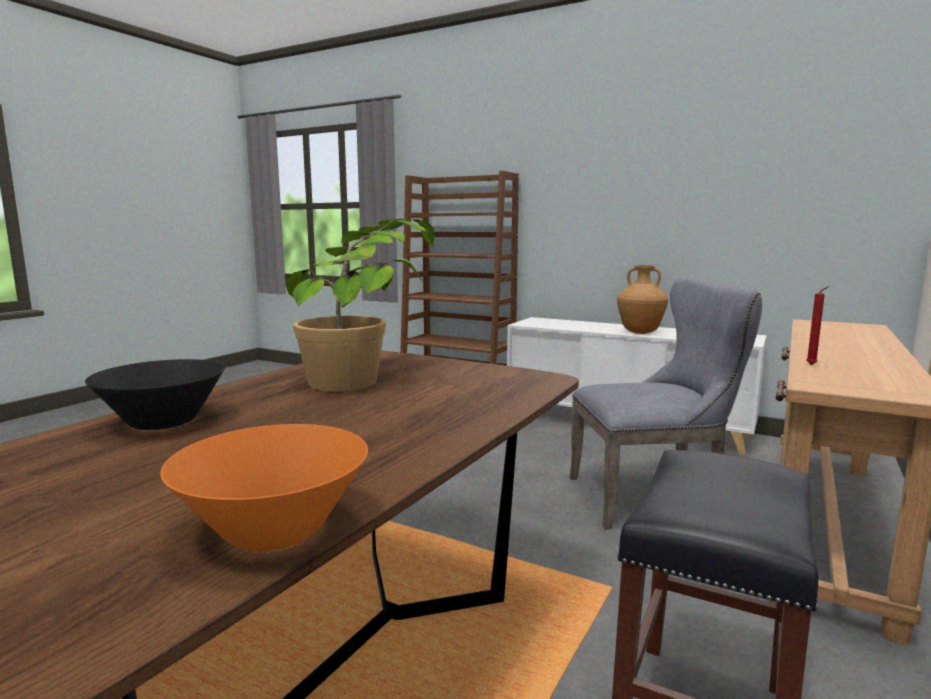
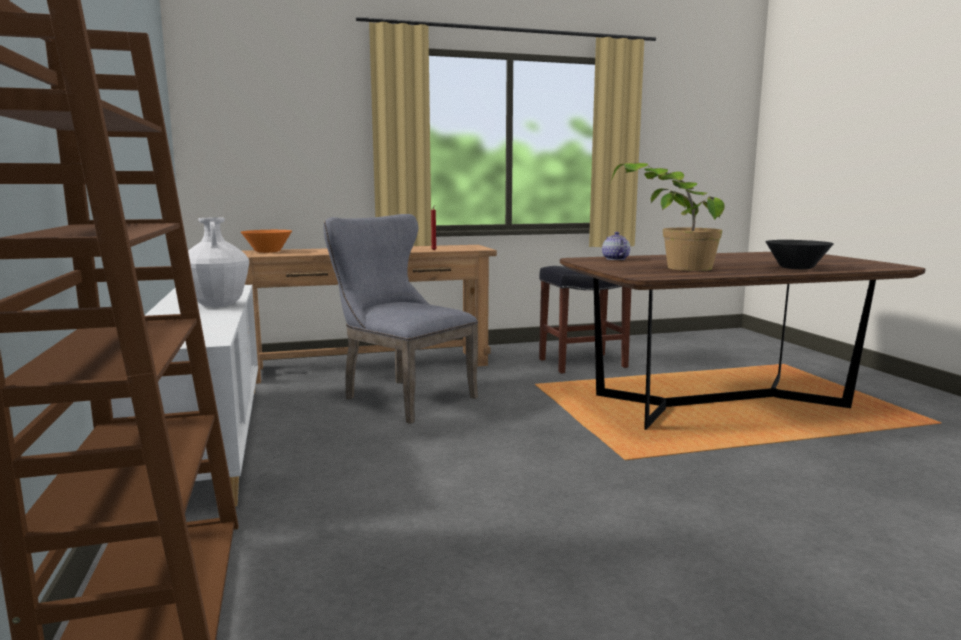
camera: 135 degrees left, 0 degrees up
orange bowl [160,424,368,551] -> orange bowl moved to [241,230,292,253]
brown vase [617,265,669,334] -> white vase [188,217,249,307]
none -> teapot [602,232,630,260]

